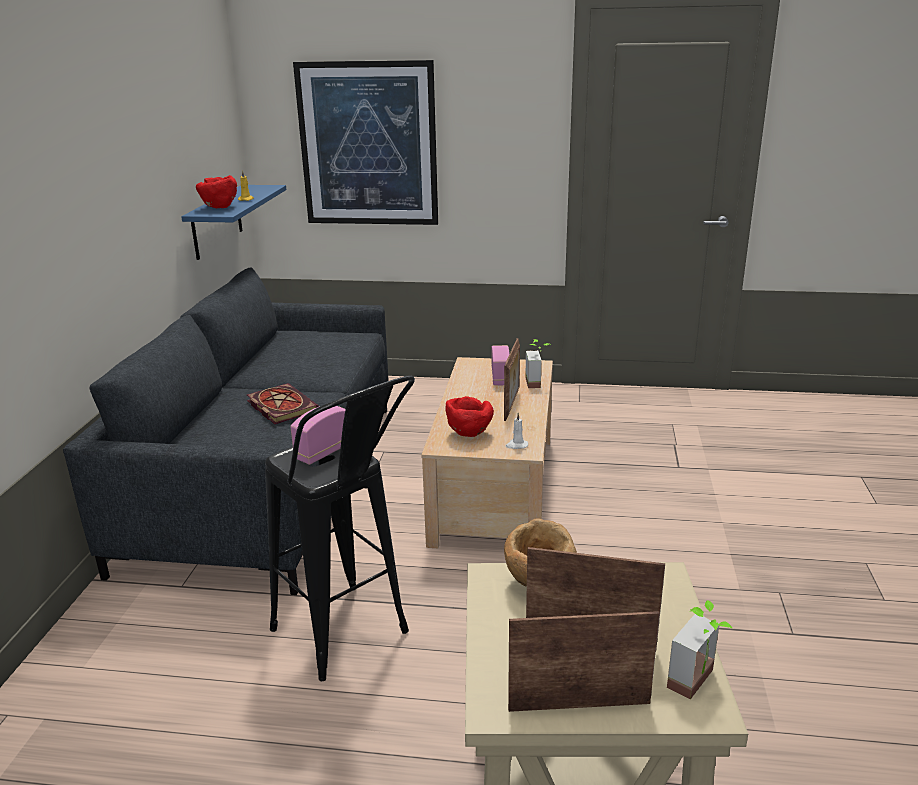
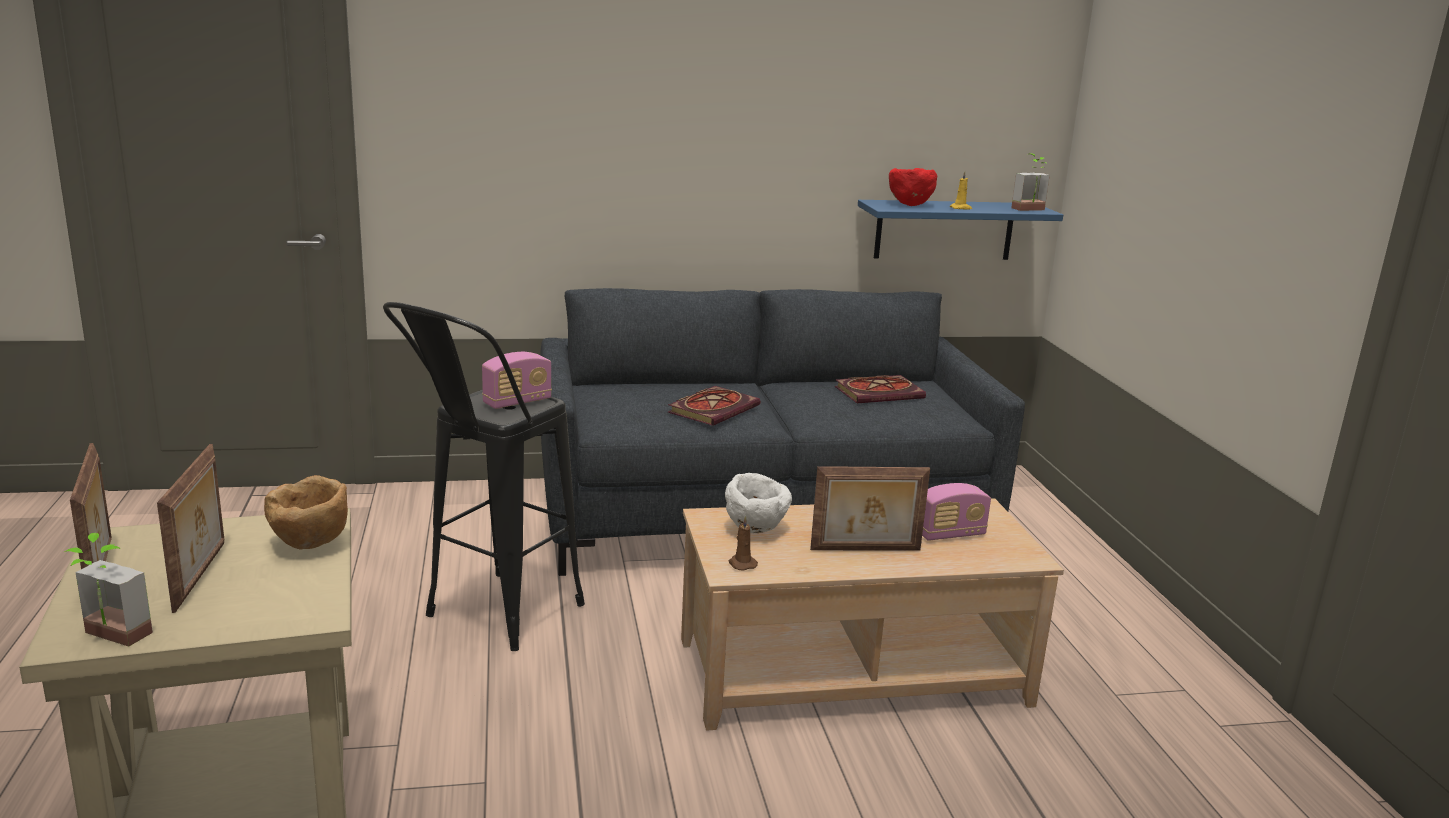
camera: 70 degrees right, 5 degrees down
radio [290,406,346,465] -> radio turned 120 degrees clockwise [482,352,552,409]
picture [293,60,438,225] -> none
red bowl [445,396,494,437] -> white bowl [725,473,792,533]
white candle [506,413,528,449] -> brown candle [729,516,758,571]
potted plant [525,339,549,388] -> potted plant moved to [1011,153,1050,211]
none -> book [835,375,926,403]

